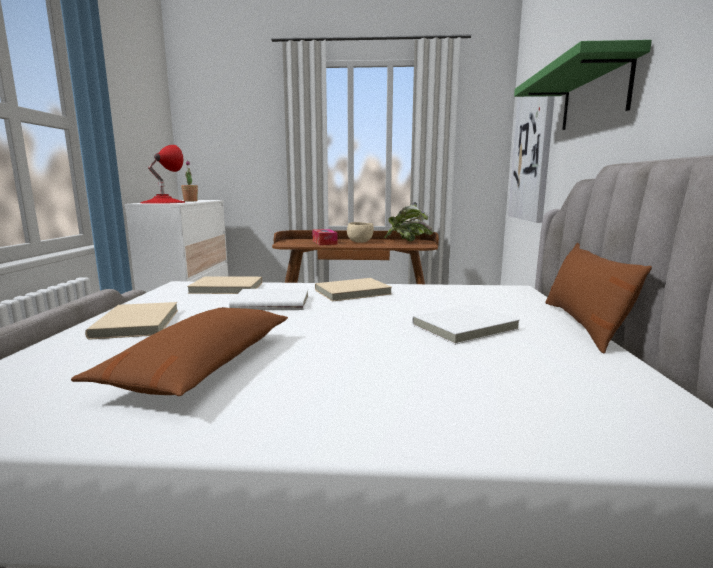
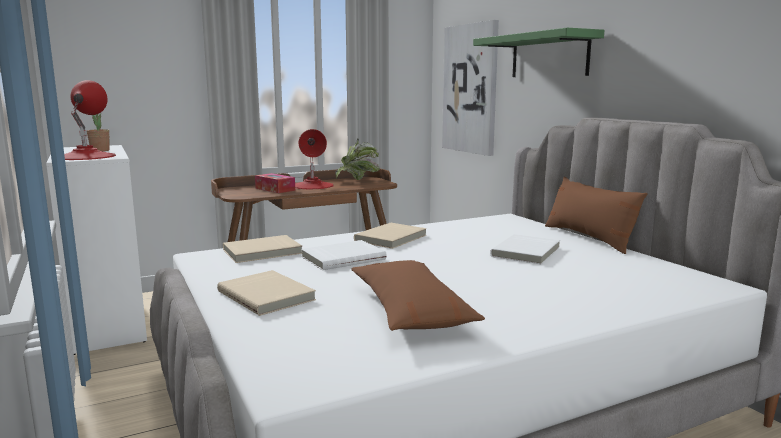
camera: 30 degrees left, 0 degrees up
beige bowl [347,222,374,243] -> red table lamp [295,129,334,189]

